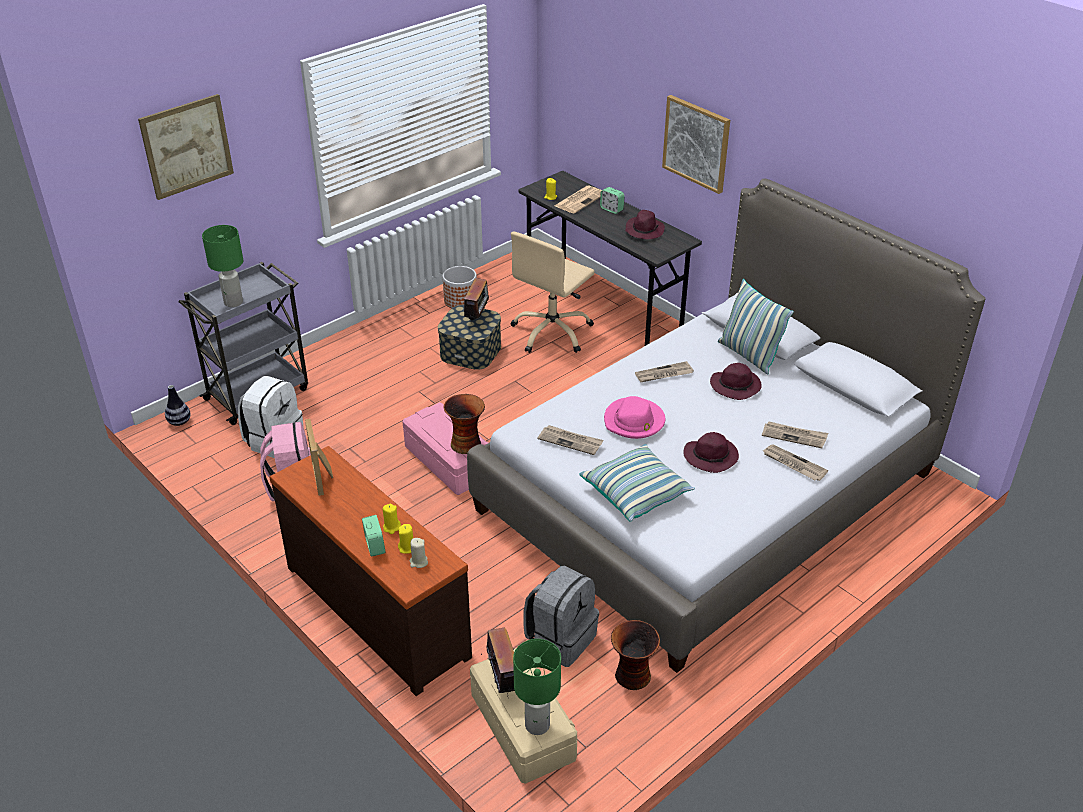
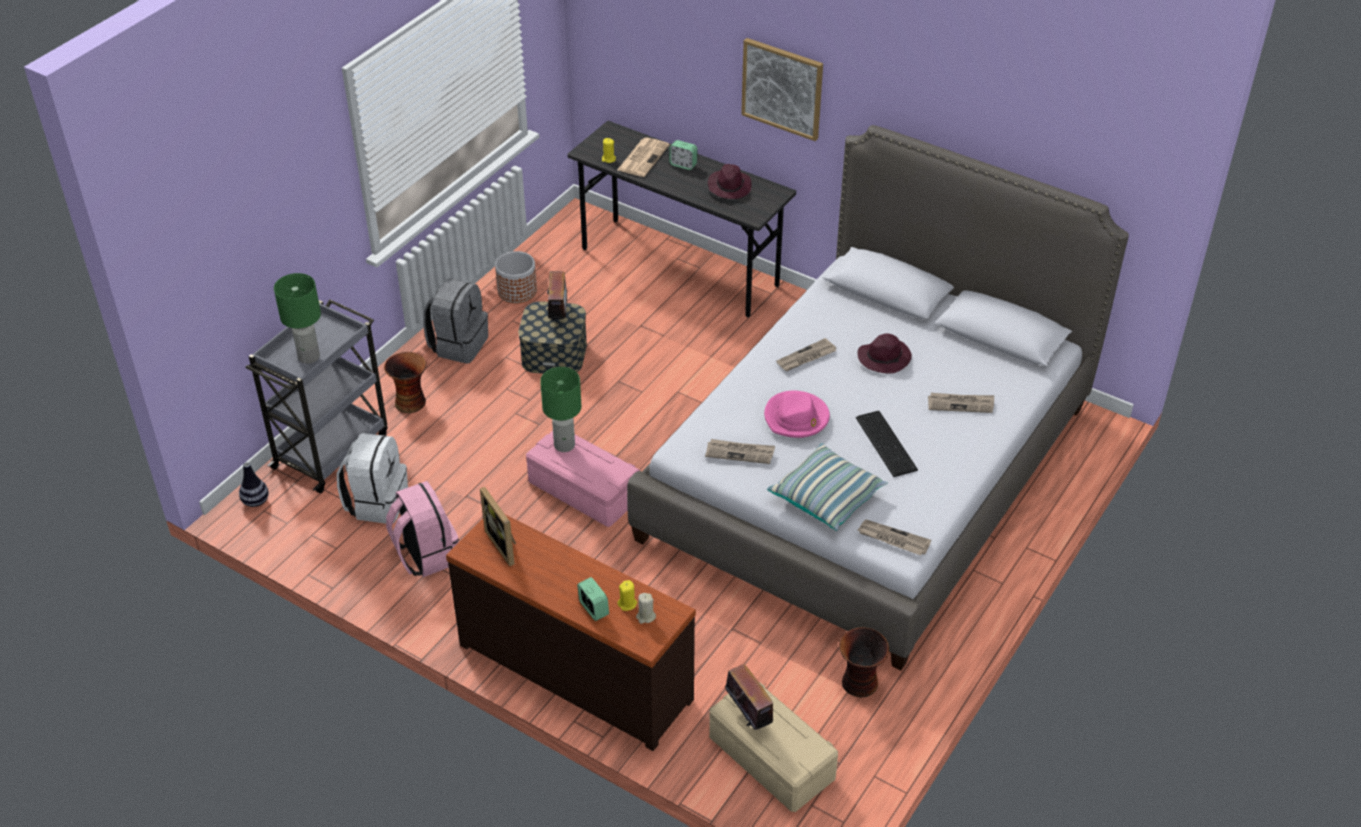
camera: 15 degrees left, 5 degrees up
picture [138,94,234,200] -> none
yellow candle [382,504,401,534] -> none
vase [444,394,485,454] -> vase moved to [384,352,426,413]
beige office chair [510,232,595,353] -> none
green table lamp [513,639,561,735] -> green table lamp moved to [540,367,581,452]
grey backpack [523,566,599,667] -> grey backpack moved to [423,278,488,364]
purple hat [683,432,739,473] -> keyboard [856,411,918,477]
pillow [718,279,794,374] -> none
newspaper [763,445,828,481] -> newspaper moved to [858,519,931,555]

